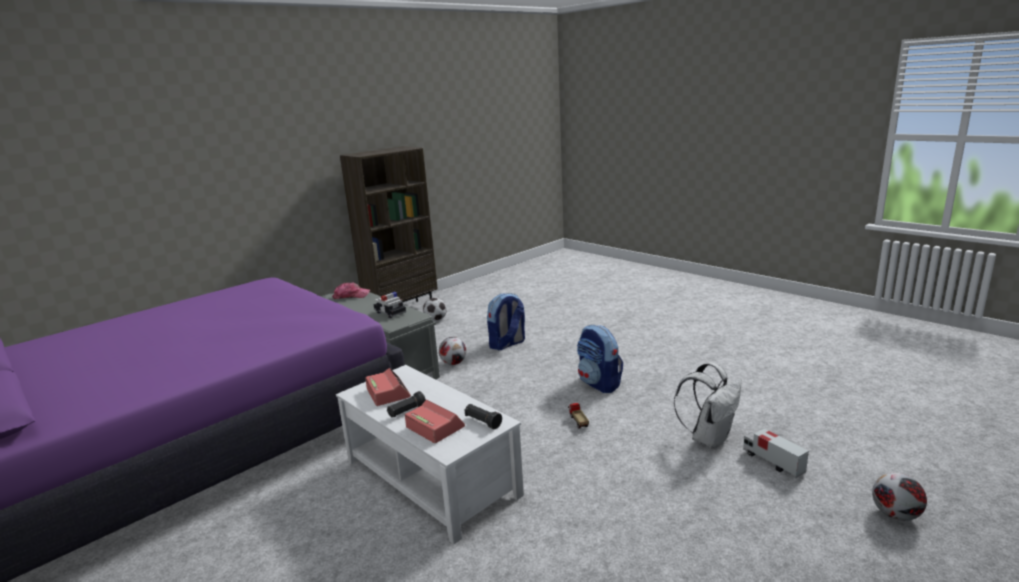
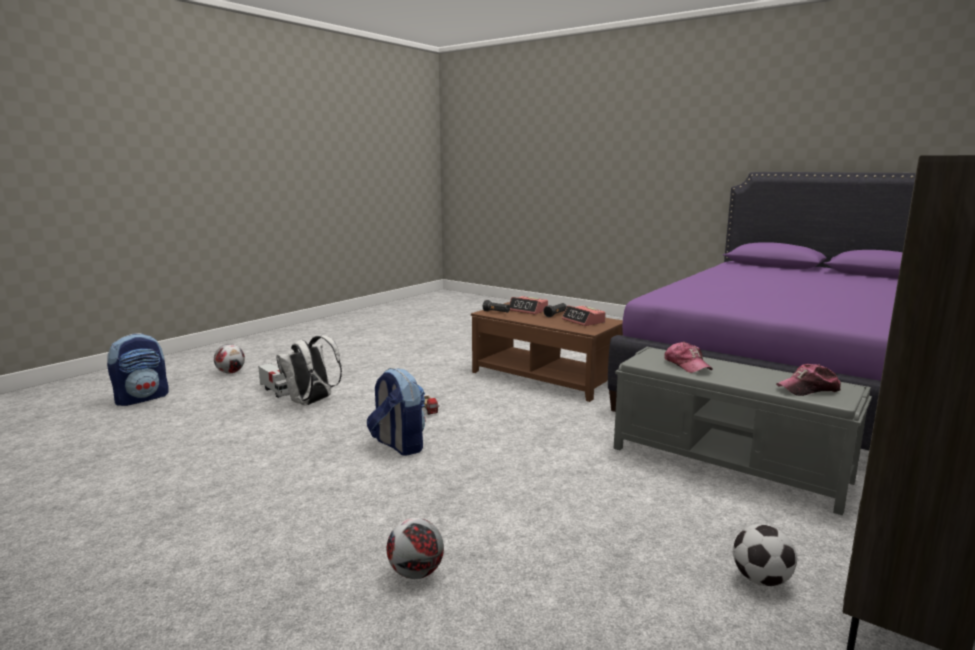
camera: 170 degrees right, 5 degrees down
white coffee table [336,365,524,544] -> brown coffee table [471,302,623,402]
toy car [373,292,406,318] -> cap [664,342,713,373]
football [439,337,466,365] -> football moved to [387,518,444,579]
backpack [487,293,525,350] -> backpack moved to [107,333,169,406]

